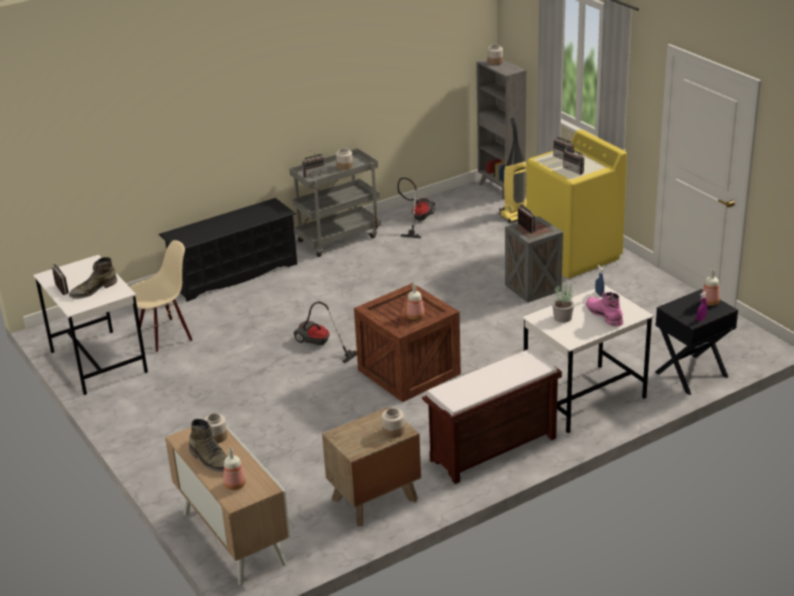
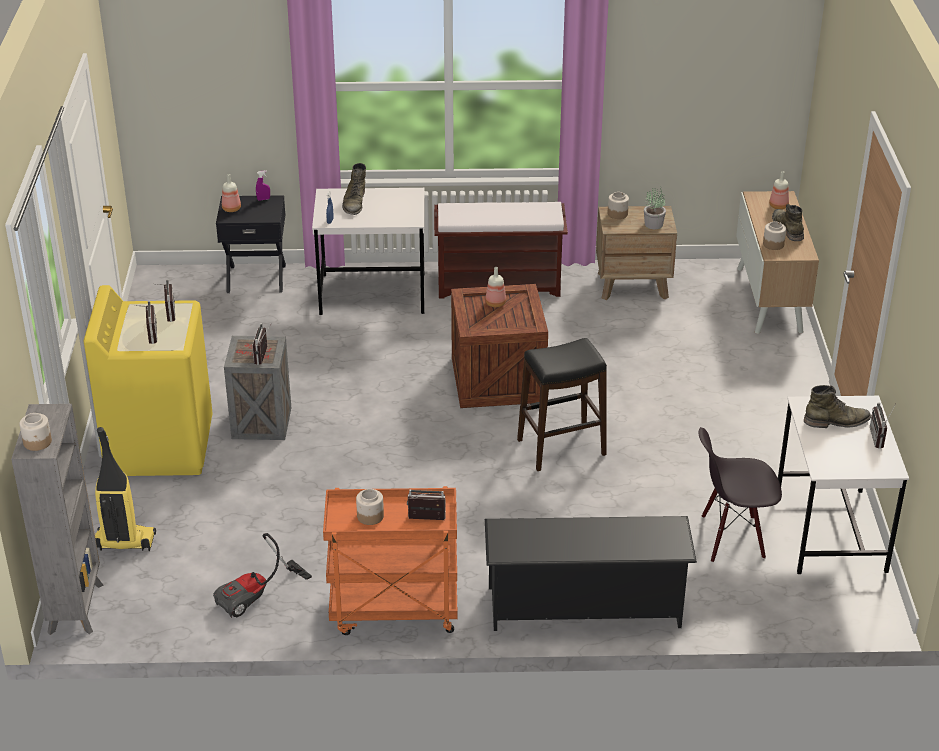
camera: 150 degrees left, 5 degrees up
beige chair [130,240,192,352] -> black chair [699,427,782,563]
grey cart [290,148,381,257] -> orange cart [323,486,458,635]
vacuum cleaner [293,301,357,363] -> black stool [517,338,607,471]
potted plant [552,283,574,323] -> potted plant moved to [644,188,666,229]
pink boot [586,292,623,327] -> green boot [342,163,366,215]

